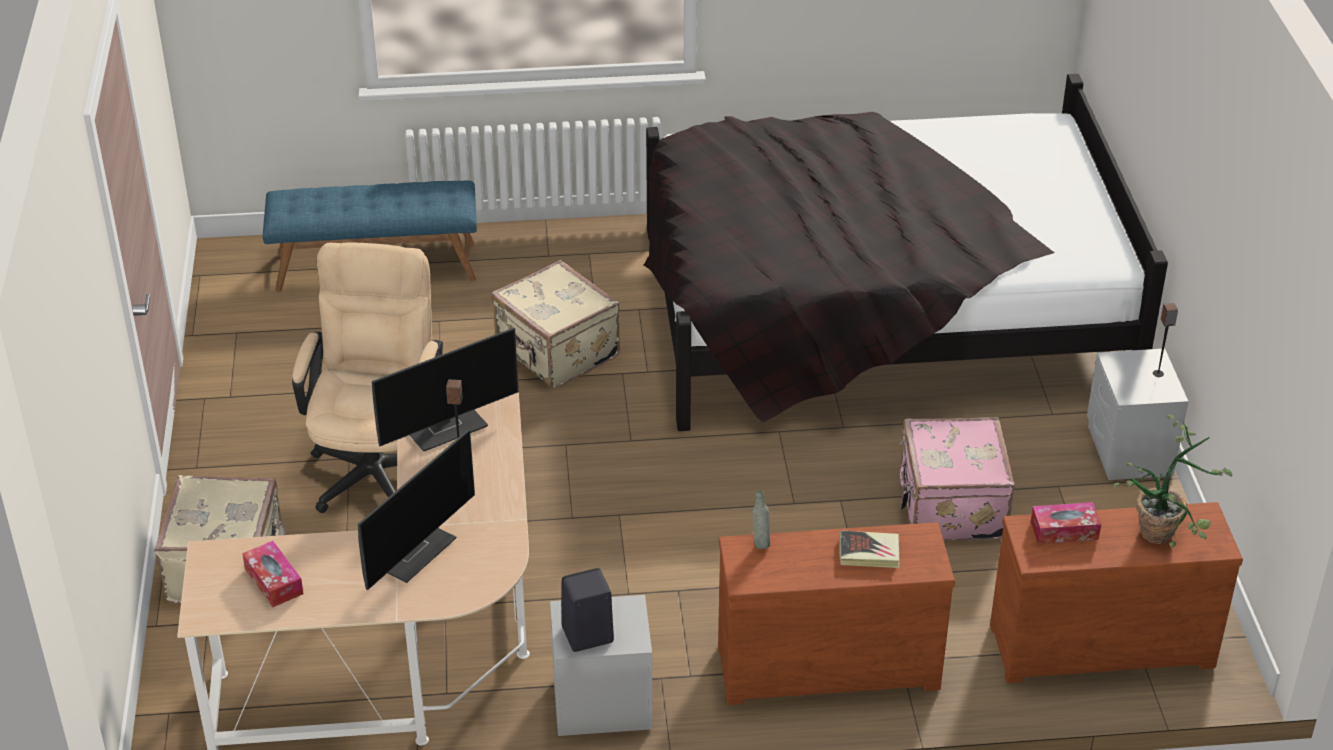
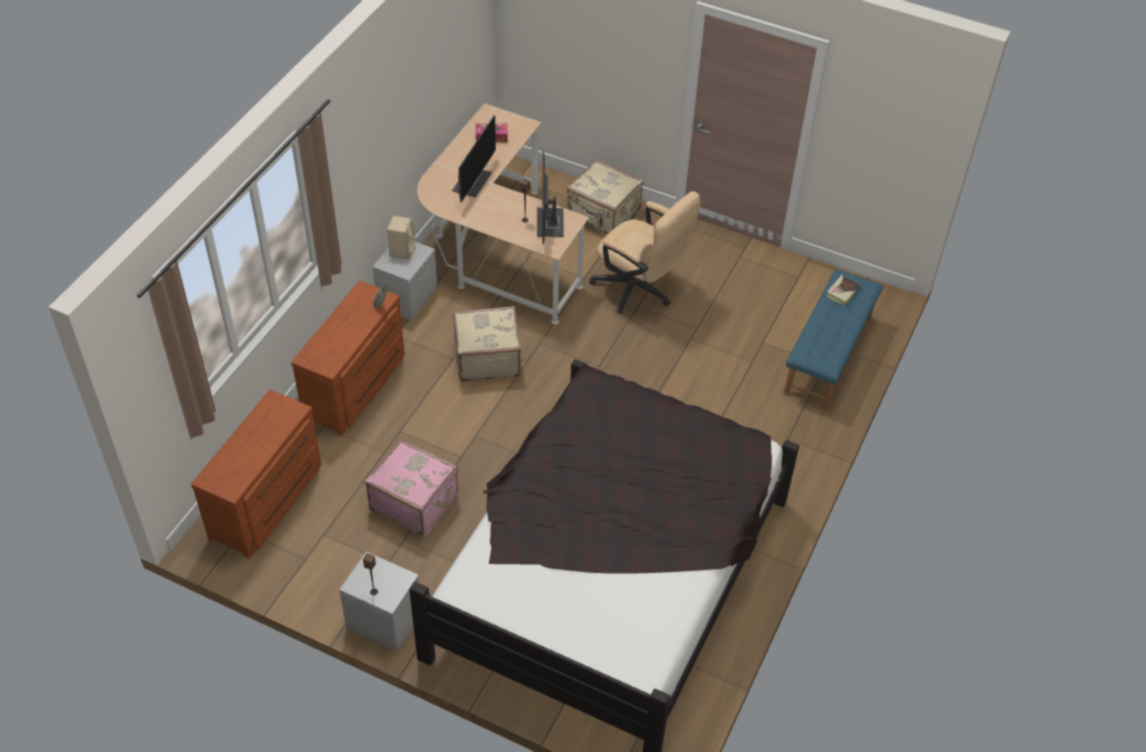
camera: 120 degrees right, 10 degrees up
monitor [358,429,475,590] -> monitor turned 135 degrees counterclockwise [452,115,496,202]
beige suitcase [491,260,620,388] -> beige suitcase moved to [453,306,521,382]
black speaker [561,568,614,652] -> beige speaker [387,216,415,260]
book [840,530,900,568] -> book moved to [826,275,860,306]
tissue box [1031,502,1101,544] -> none
potted plant [1114,415,1232,548] -> none

